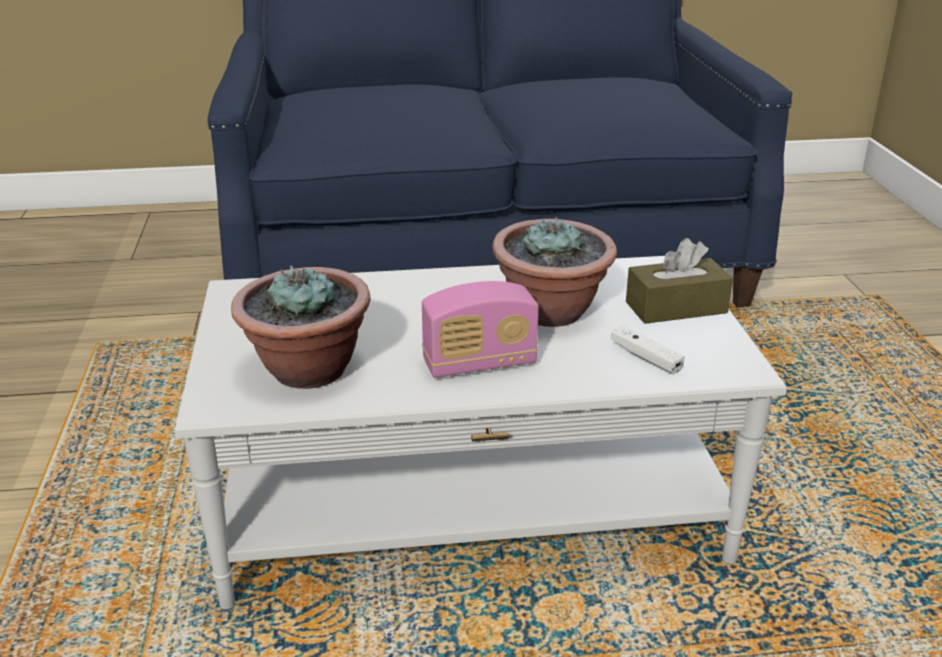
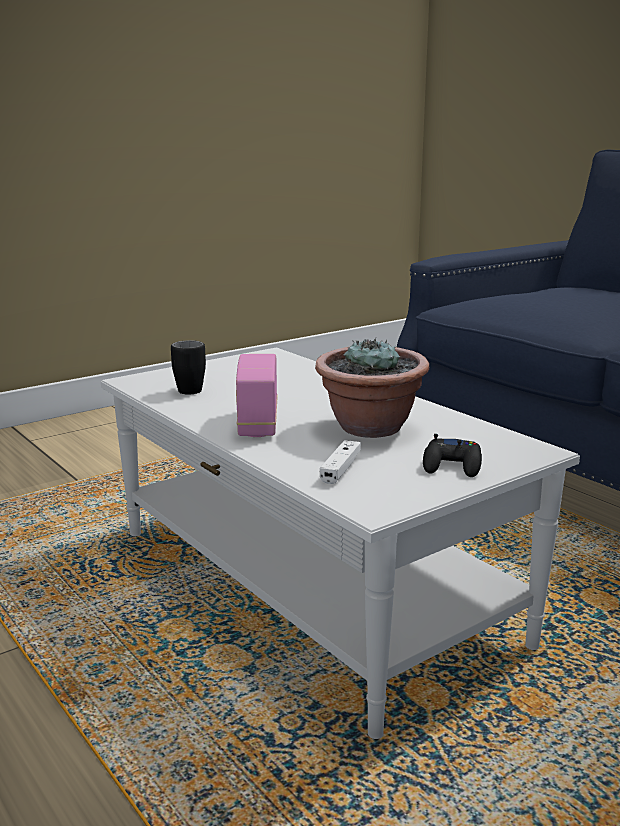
camera: 60 degrees right, 10 degrees down
potted plant [231,266,371,389] -> black mug [171,340,206,394]
radio [422,281,539,378] -> radio turned 45 degrees clockwise [236,354,278,437]
brown tissue box [626,238,733,324] -> black game controller [423,434,482,477]

